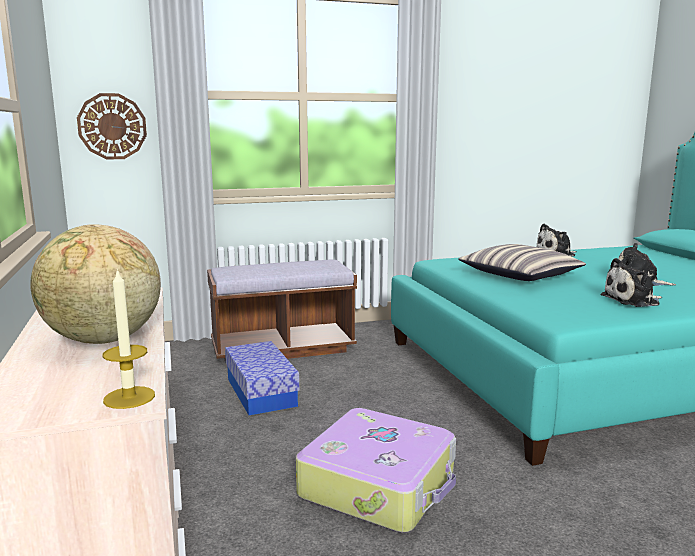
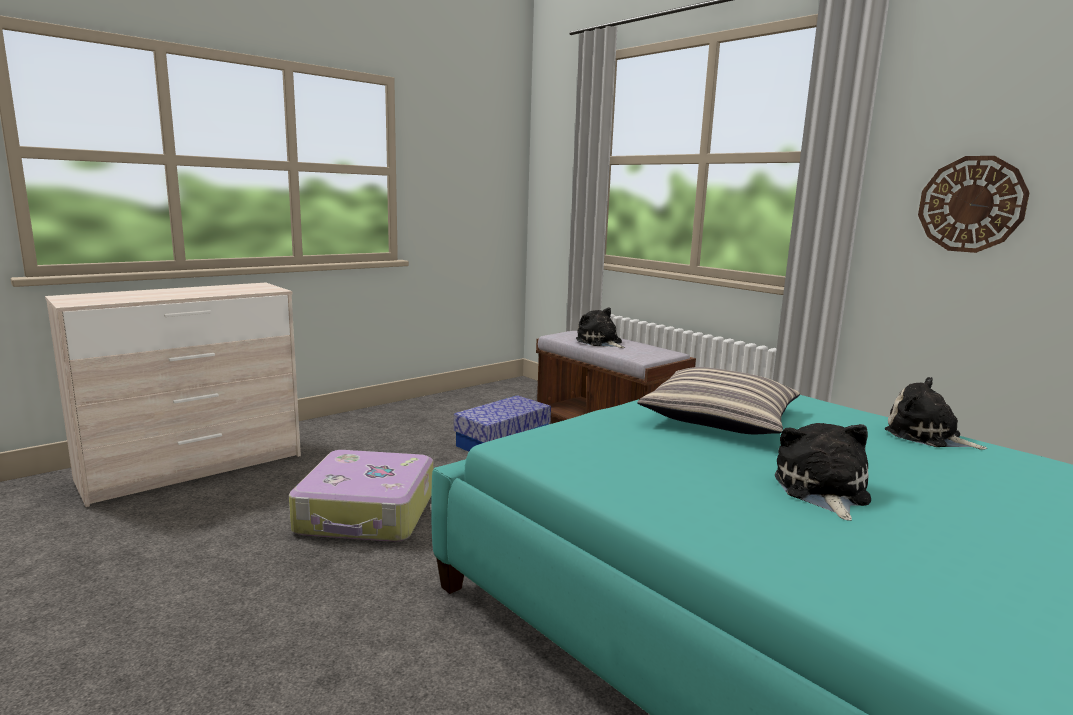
camera: 65 degrees right, 0 degrees up
globe [30,224,161,344] -> none
wall clock [77,93,147,159] -> wall clock moved to [918,156,1030,253]
candle [102,269,155,409] -> none
plush toy [600,258,662,307] -> plush toy moved to [576,307,625,348]

